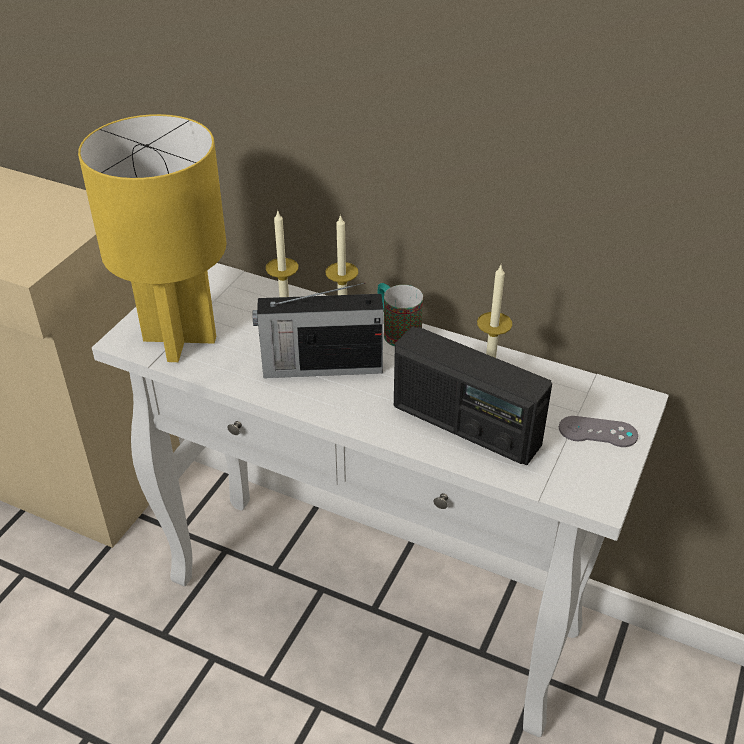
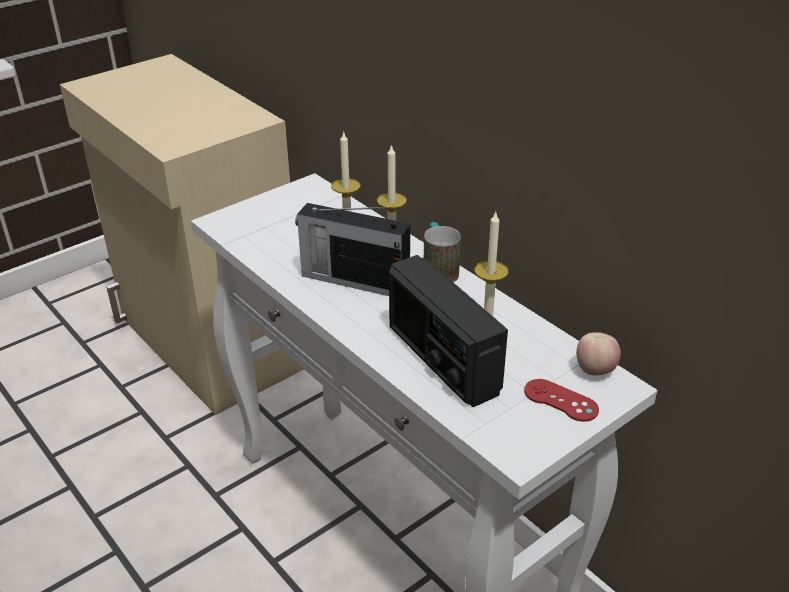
camera: 25 degrees right, 5 degrees down
yellow table lamp [78,114,227,362] -> none
grey game controller [559,416,638,447] -> red game controller [524,379,599,422]
none -> apple [576,332,621,375]

